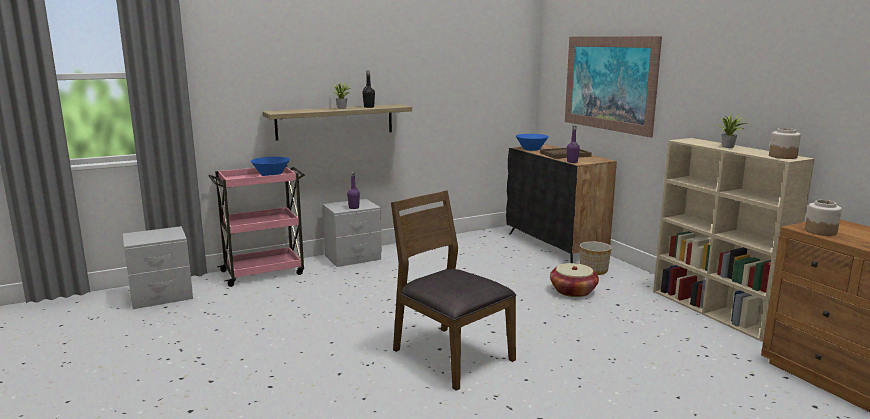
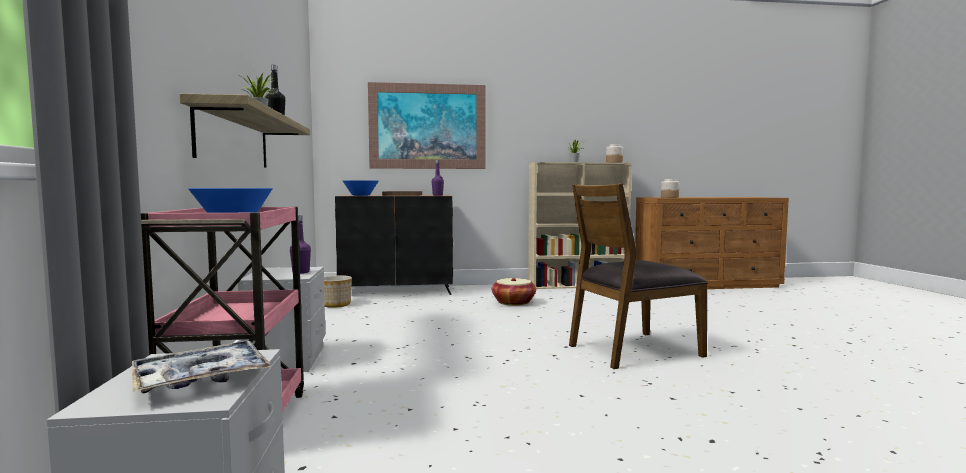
camera: 70 degrees left, 10 degrees down
planter [580,241,612,275] -> planter moved to [324,275,352,308]
none -> tray [132,341,271,393]

